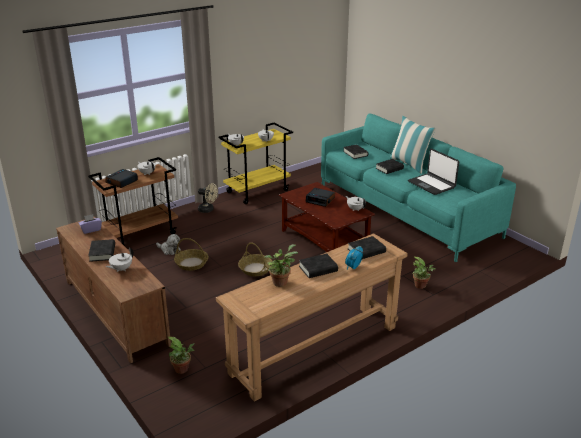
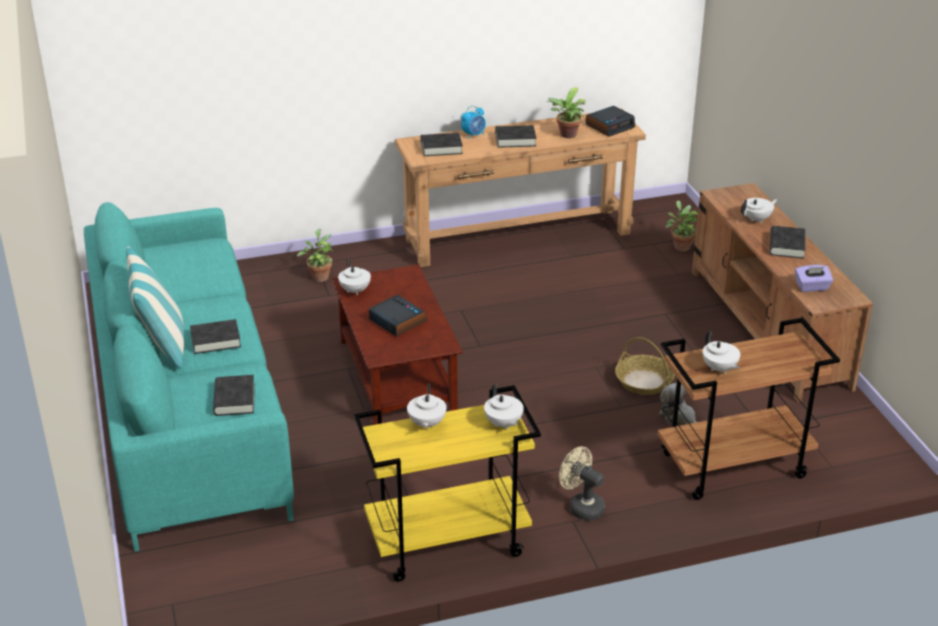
camera: 160 degrees left, 5 degrees up
alarm clock [105,169,138,188] -> alarm clock moved to [586,106,635,137]
basket [238,242,273,276] -> none
laptop [408,149,459,195] -> none

